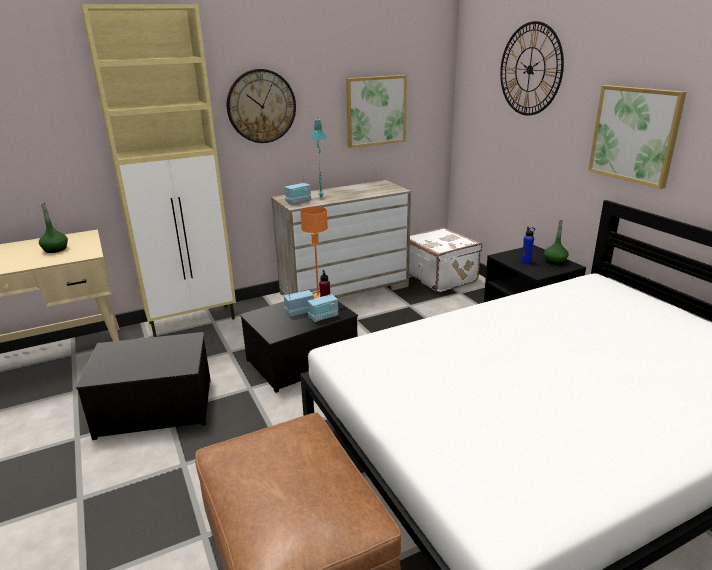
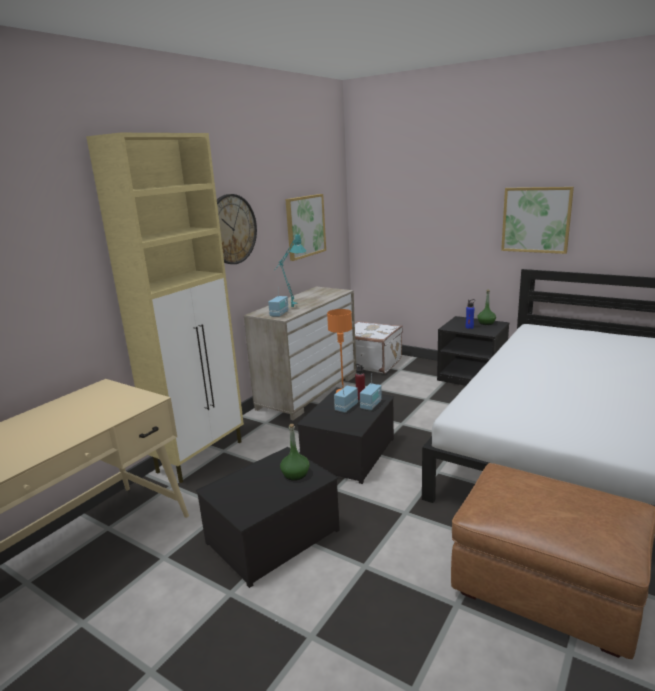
camera: 30 degrees left, 5 degrees down
green bottle [39,202,68,253] -> green bottle moved to [280,424,310,481]
wall clock [500,21,564,115] -> none

